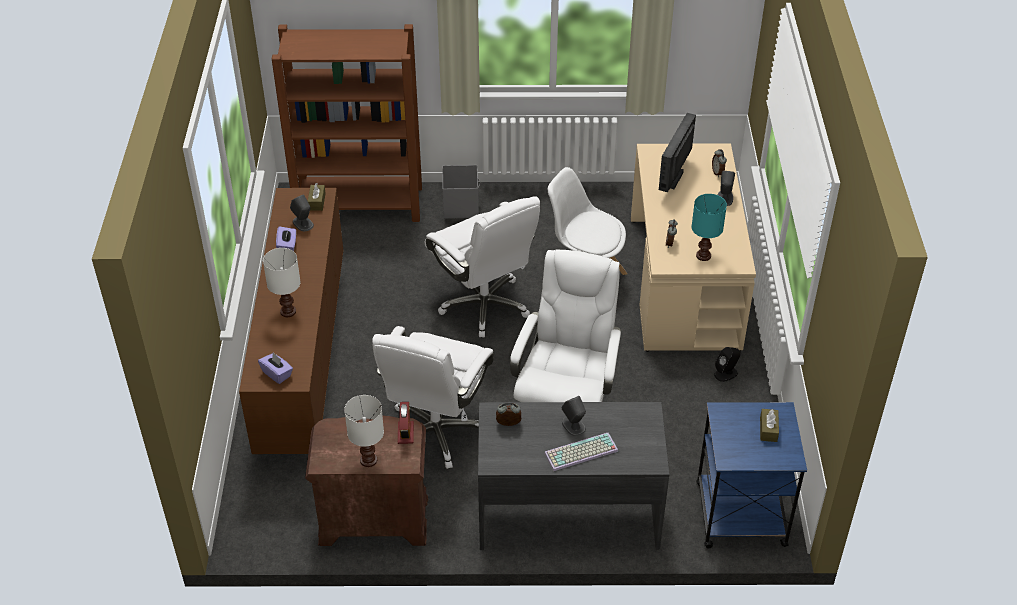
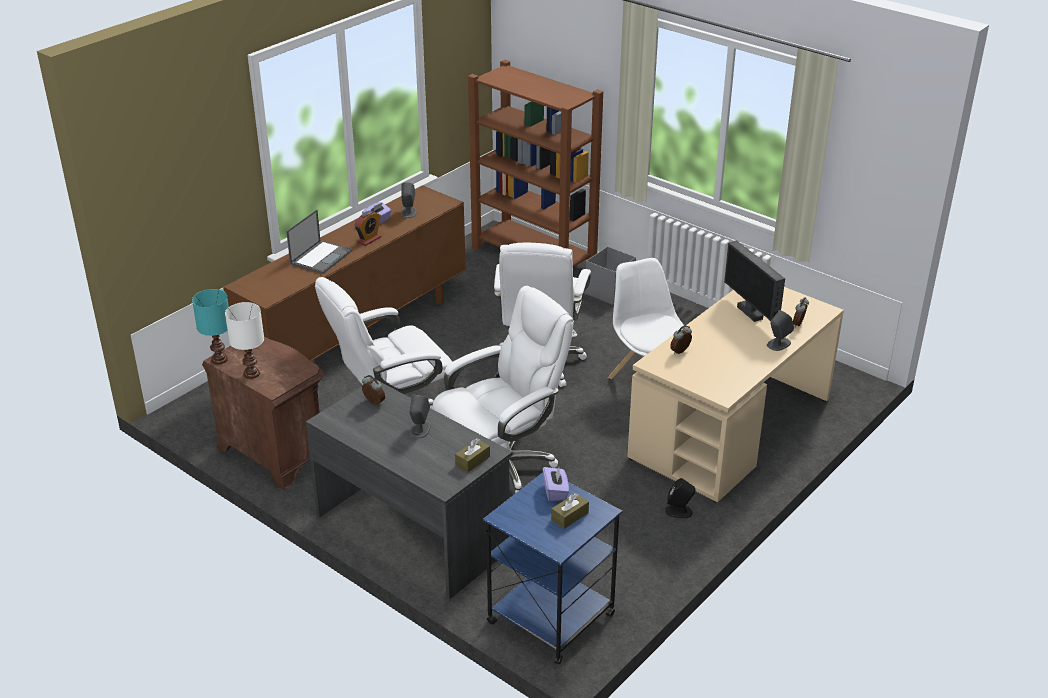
camera: 40 degrees right, 10 degrees down
purple tissue box [258,353,293,384] -> purple tissue box moved to [543,467,569,501]
white table lamp [263,248,301,317] -> laptop [286,210,352,274]
brown tissue box [308,183,326,211] -> brown tissue box moved to [455,438,490,472]
alarm clock [398,402,414,444] -> alarm clock moved to [354,211,382,246]
keyboard [544,433,618,472] -> none
monitor [659,113,696,192] -> monitor turned 90 degrees counterclockwise [724,240,785,322]
turquoise table lamp [691,194,727,261] -> turquoise table lamp moved to [192,289,229,365]

